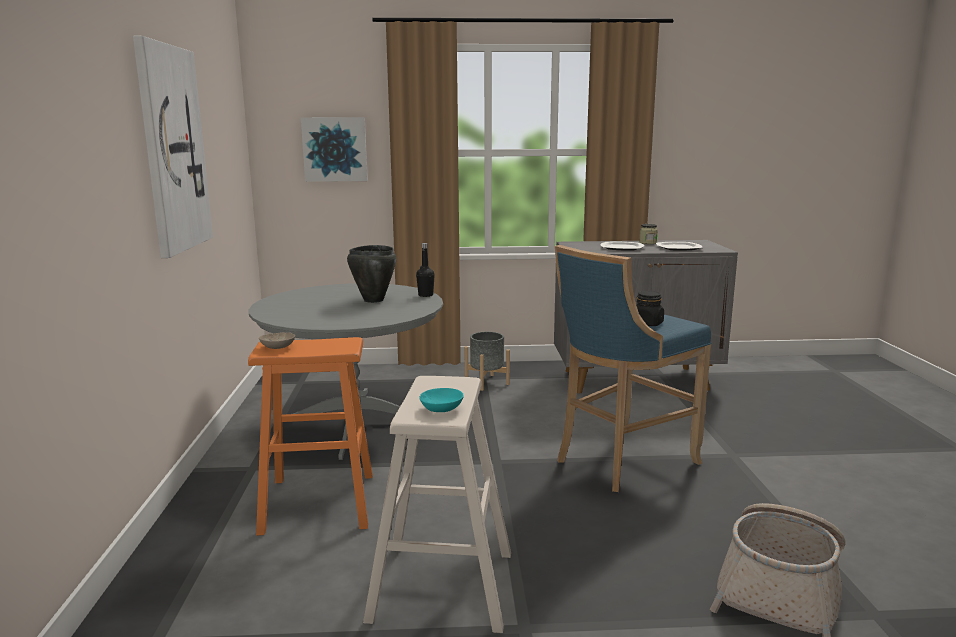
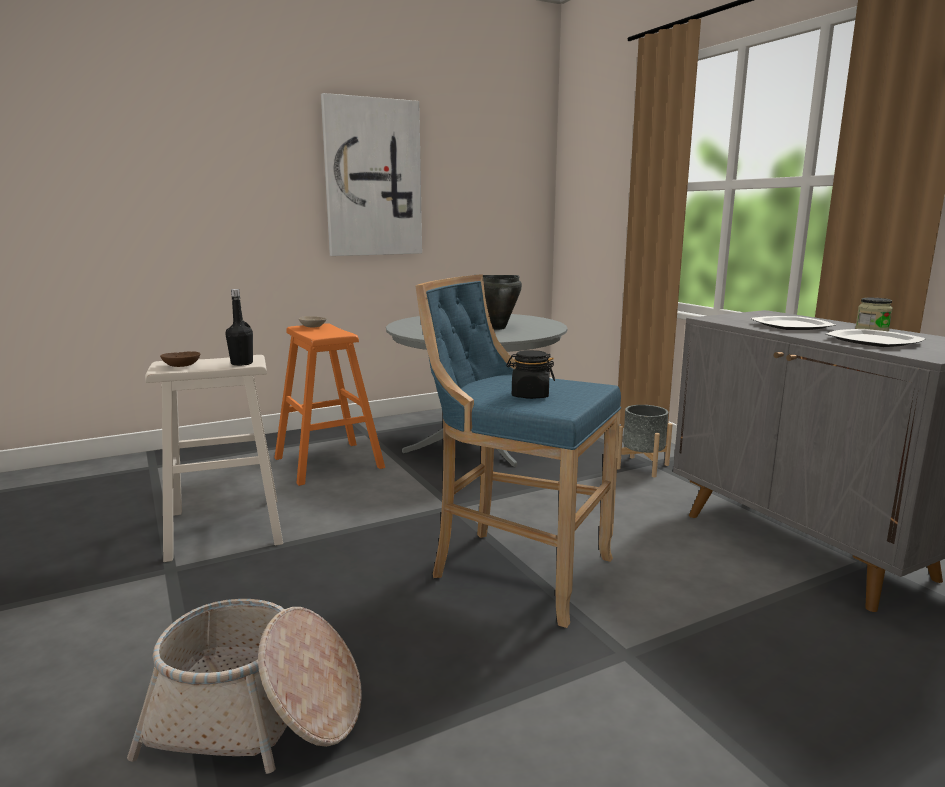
camera: 65 degrees right, 0 degrees up
picture [301,117,368,182] -> none
black bottle [416,243,435,297] -> black bottle moved to [226,289,253,366]
turquoise bowl [419,388,464,412] -> brown bowl [160,351,200,367]

